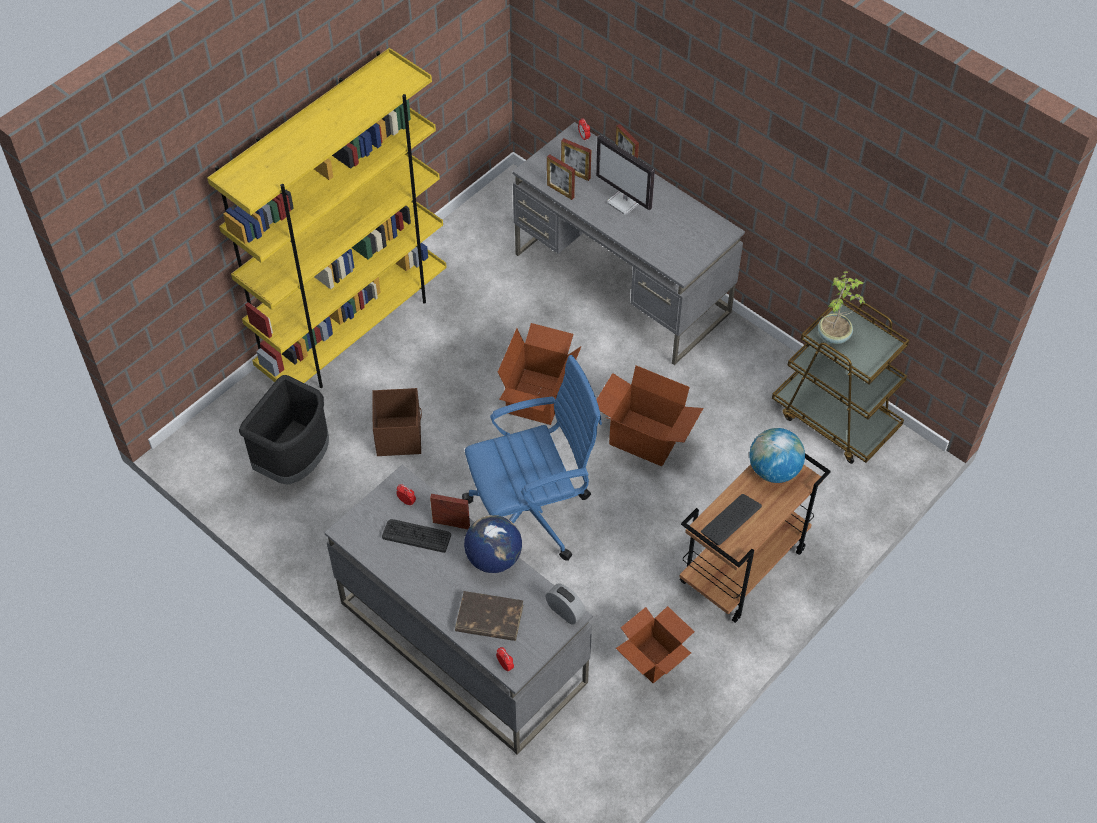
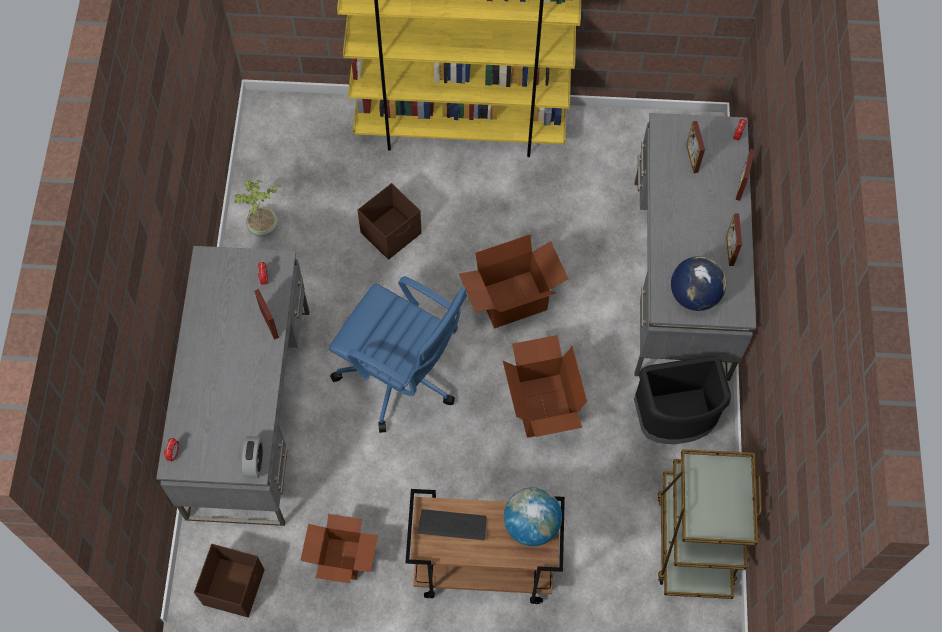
camera: 50 degrees right, 10 degrees up
black trash can [239,375,329,484] -> black trash can moved to [634,356,731,444]
keyboard [382,519,451,553] -> none
brown book [455,591,523,641] -> none
globe [464,515,522,573] -> globe moved to [671,256,726,311]
picture frame [547,154,575,200] -> picture frame moved to [726,214,742,266]
monitor [596,135,655,214] -> none
potted plant [818,271,865,344] -> potted plant moved to [234,178,281,237]
none -> brown storage box [194,544,265,617]

